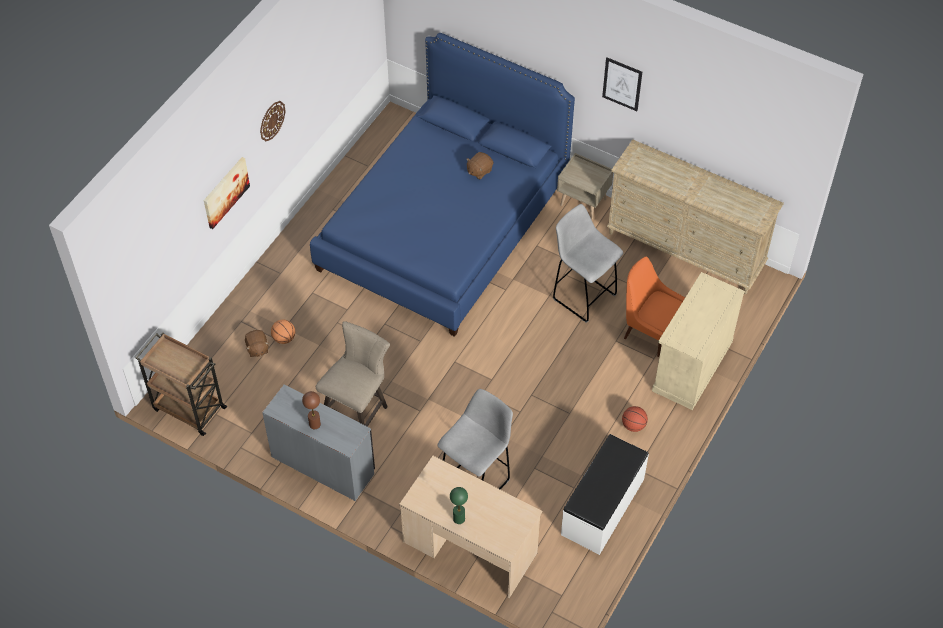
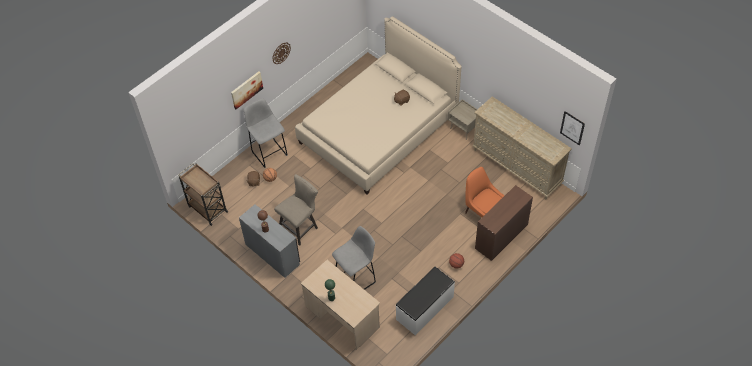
camera: 15 degrees right, 0 degrees up
blue bed [310,33,575,337] -> beige bed [295,16,461,194]
grey stool [553,204,623,323] -> grey stool moved to [244,99,288,168]
picture [602,58,642,111] -> picture moved to [560,111,585,146]
beige cabinet [652,272,745,410] -> brown desk [475,185,533,261]

